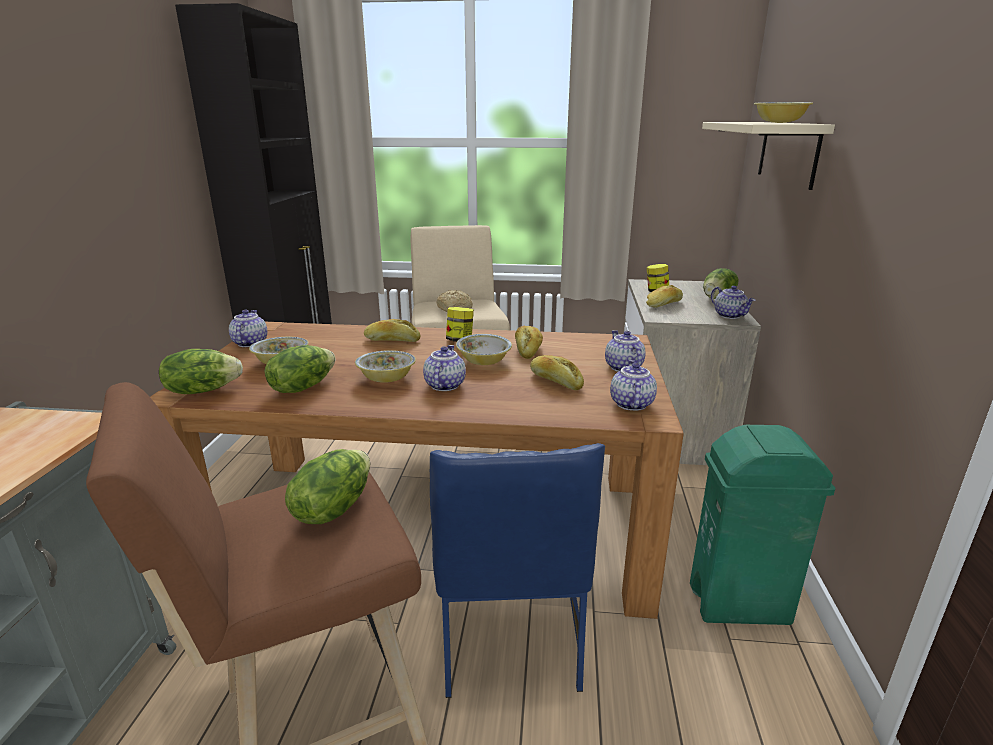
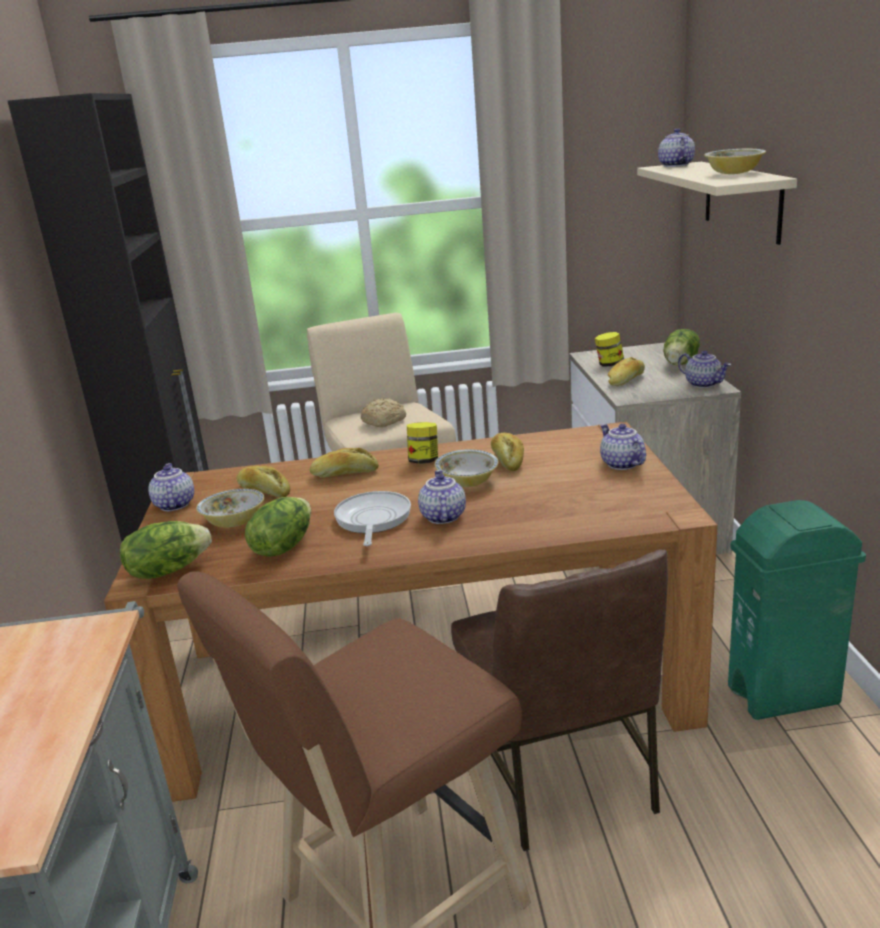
camera: 10 degrees left, 0 degrees up
lettuce [285,449,370,524] -> none
bowl [355,350,416,383] -> frying pan [334,491,411,546]
blue chair [430,443,605,698] -> brown chair [451,549,668,851]
bread [530,355,584,390] -> bread moved to [237,465,290,498]
teapot [610,360,657,411] -> teapot moved to [658,128,695,167]

